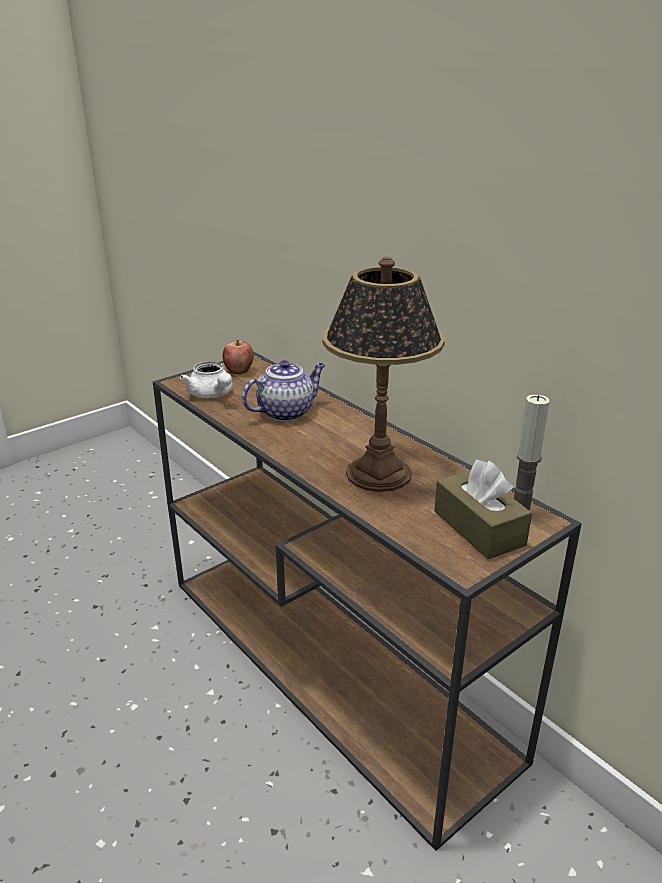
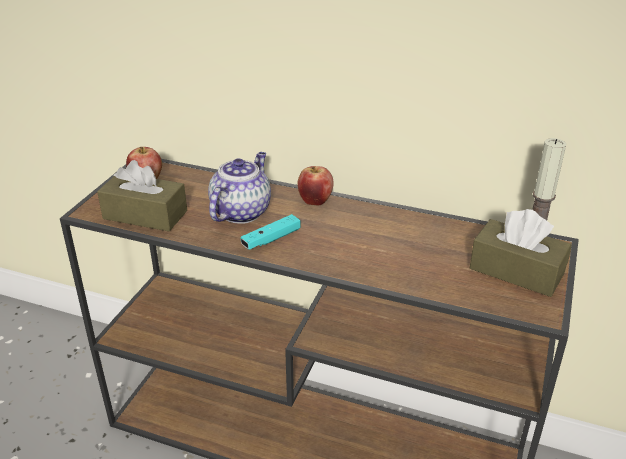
camera: 30 degrees left, 5 degrees up
white teapot [180,361,232,398] -> brown tissue box [97,160,187,231]
table lamp [322,257,445,492] -> none
none -> turquoise game controller [241,214,301,249]
none -> apple [297,166,334,206]

